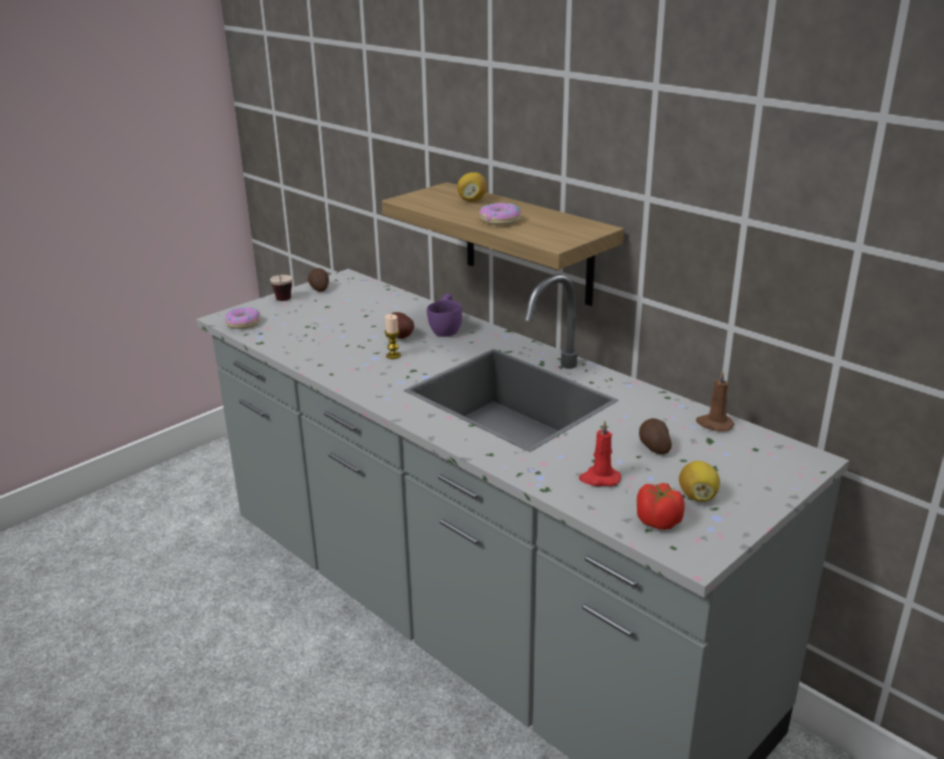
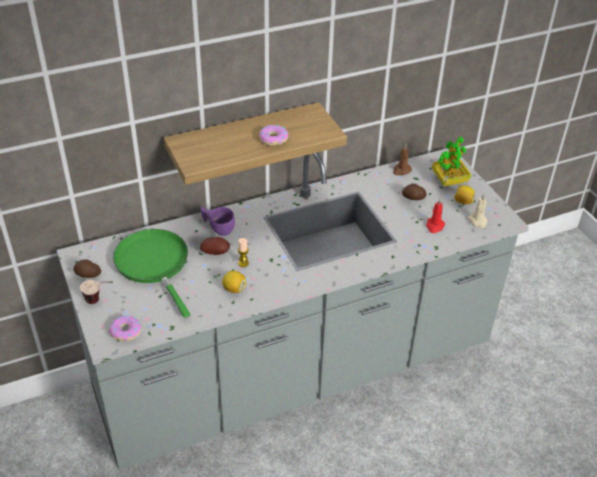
camera: 70 degrees left, 15 degrees up
lemon [457,172,487,202] -> lemon moved to [222,271,246,293]
tomato [637,483,685,530] -> beige candle [468,193,488,228]
none -> green frying pan [113,229,190,318]
none -> potted plant [432,137,471,186]

